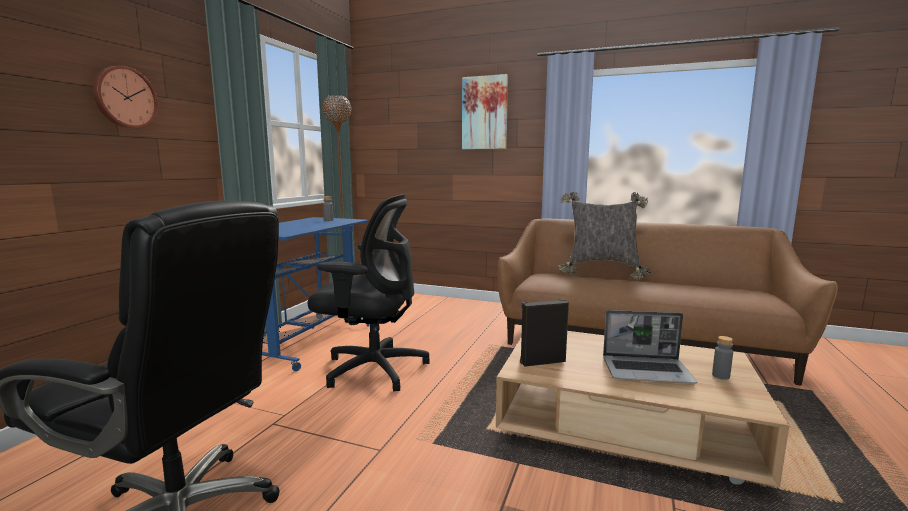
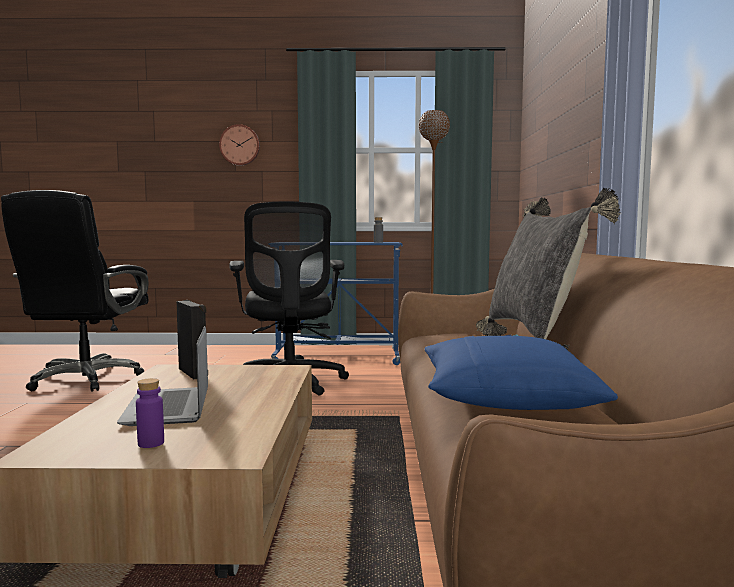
camera: 70 degrees right, 5 degrees down
picture [462,74,508,149] -> none
grey bottle [712,336,733,380] -> purple bottle [136,378,164,448]
none -> blue pillow [425,334,618,410]

